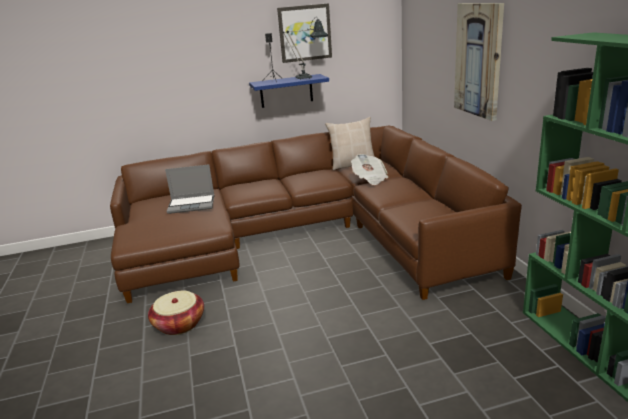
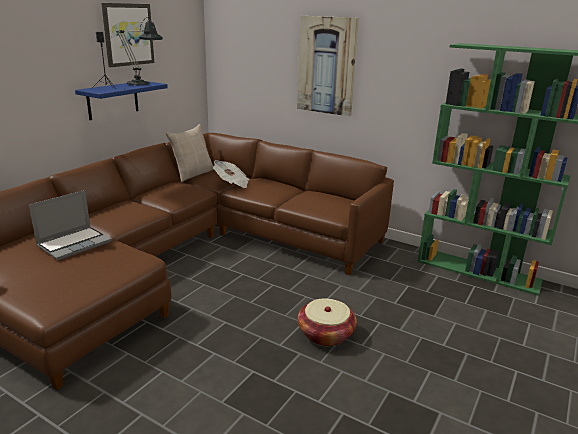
camera: 45 degrees left, 0 degrees up
basket [148,291,204,335] -> basket moved to [298,298,357,346]

